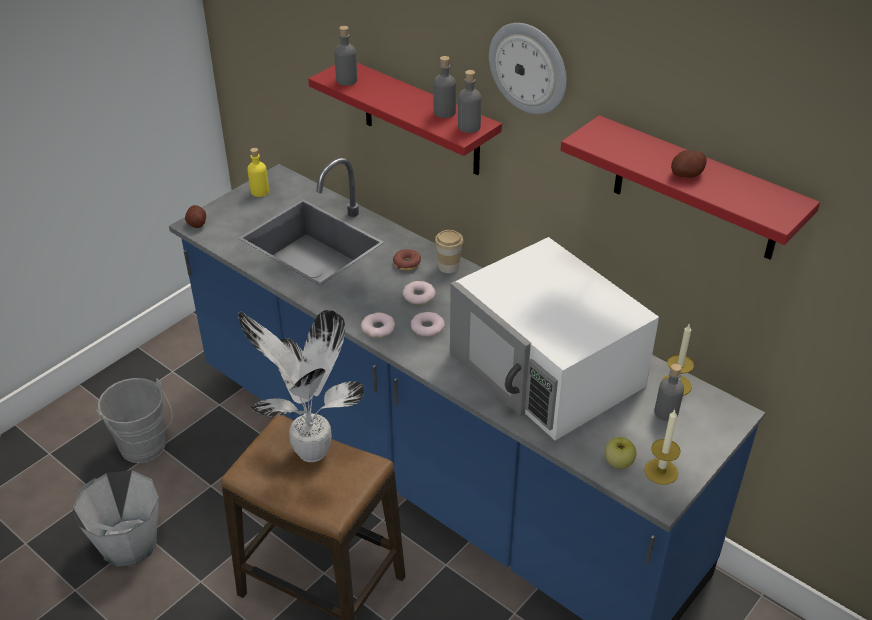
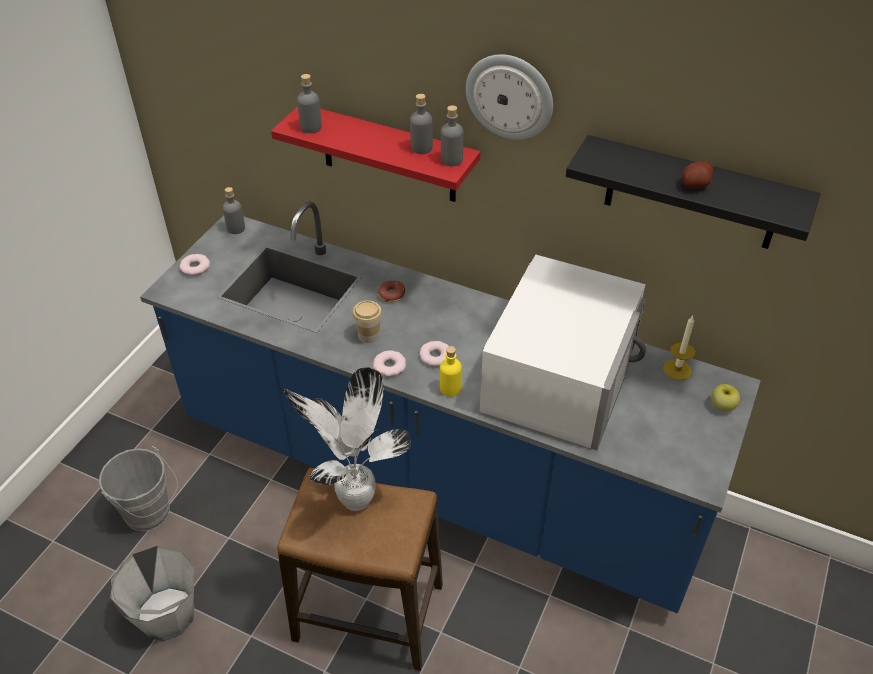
camera: 15 degrees left, 5 degrees up
potato [185,205,206,228] -> none
yellow bottle [247,148,269,197] -> yellow bottle moved to [440,346,462,397]
donut [403,281,436,305] -> donut moved to [180,254,210,276]
cup [435,230,464,273] -> cup moved to [353,300,382,343]
white microwave [450,237,659,441] -> white microwave turned 105 degrees counterclockwise [480,254,646,450]
red shelf [561,115,820,260] -> black shelf [566,135,820,249]
apple [605,437,636,469] -> apple moved to [711,384,740,412]
candle [644,409,681,485] -> none
grey bottle [654,364,684,421] -> grey bottle moved to [223,187,245,234]

